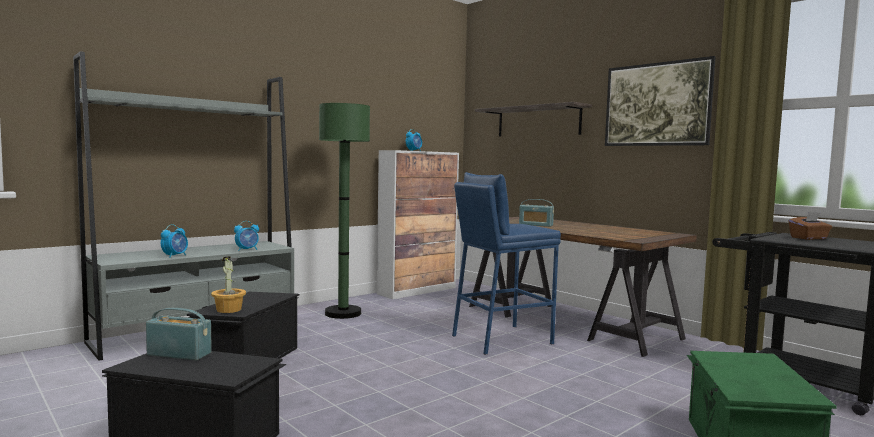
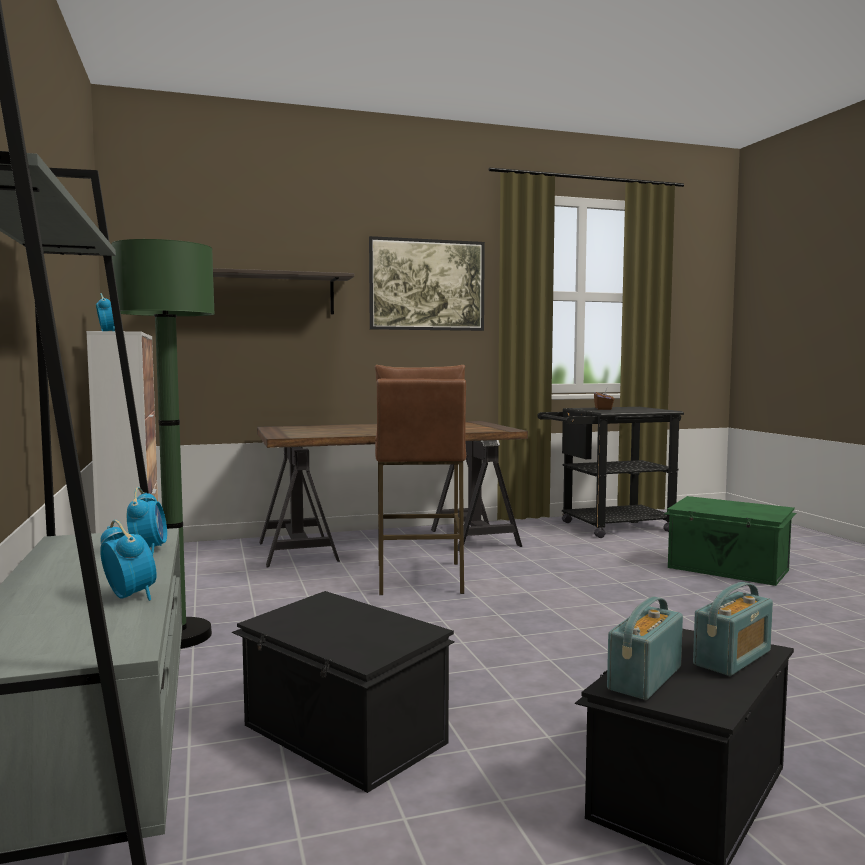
camera: 65 degrees left, 0 degrees up
potted plant [211,256,246,313] -> none
blue stool [452,172,561,355] -> brown stool [375,365,466,595]
radio [519,199,554,227] -> radio moved to [693,582,773,676]

